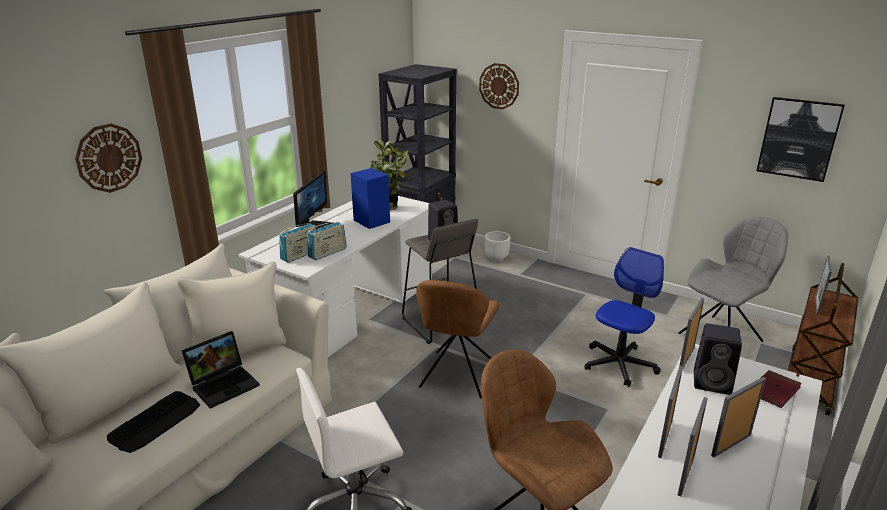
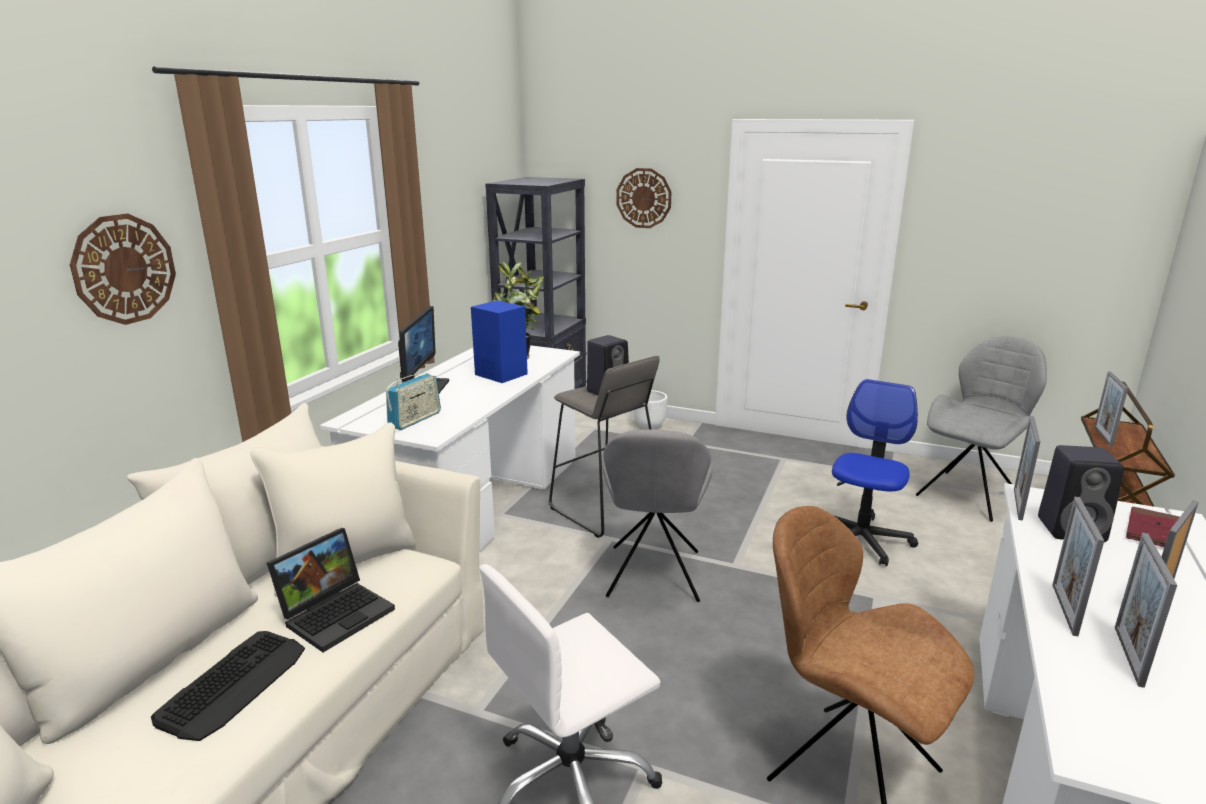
camera: 10 degrees left, 5 degrees down
radio [307,222,347,260] -> none
brown chair [416,280,499,398] -> grey chair [603,430,713,602]
picture [757,97,845,182] -> none

